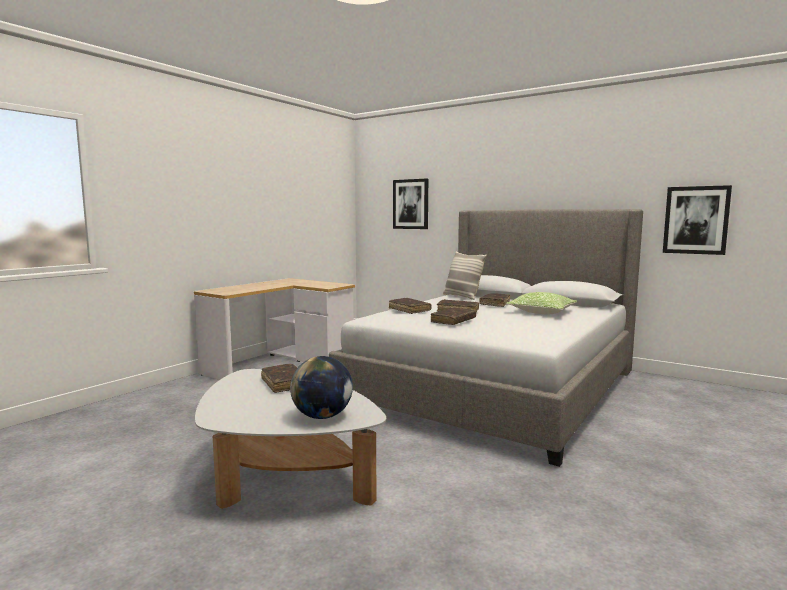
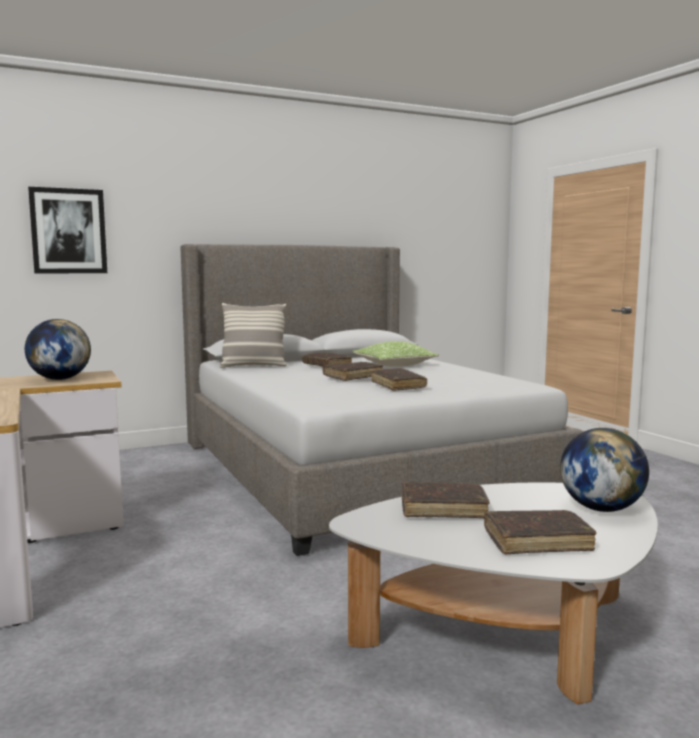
camera: 60 degrees left, 0 degrees up
brown book [389,298,432,314] -> brown book moved to [484,510,597,555]
picture [663,185,732,255] -> none
none -> globe [25,319,91,380]

